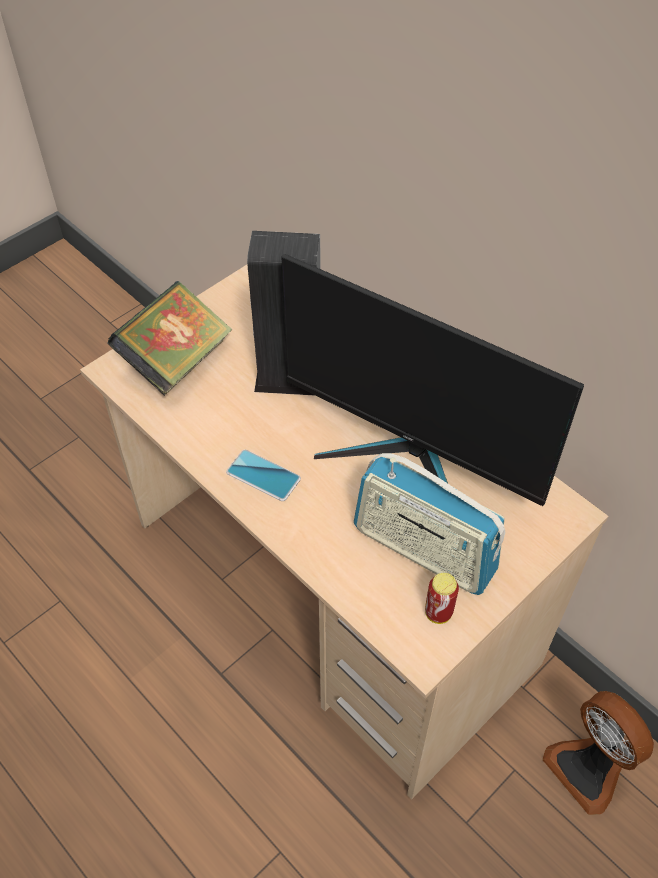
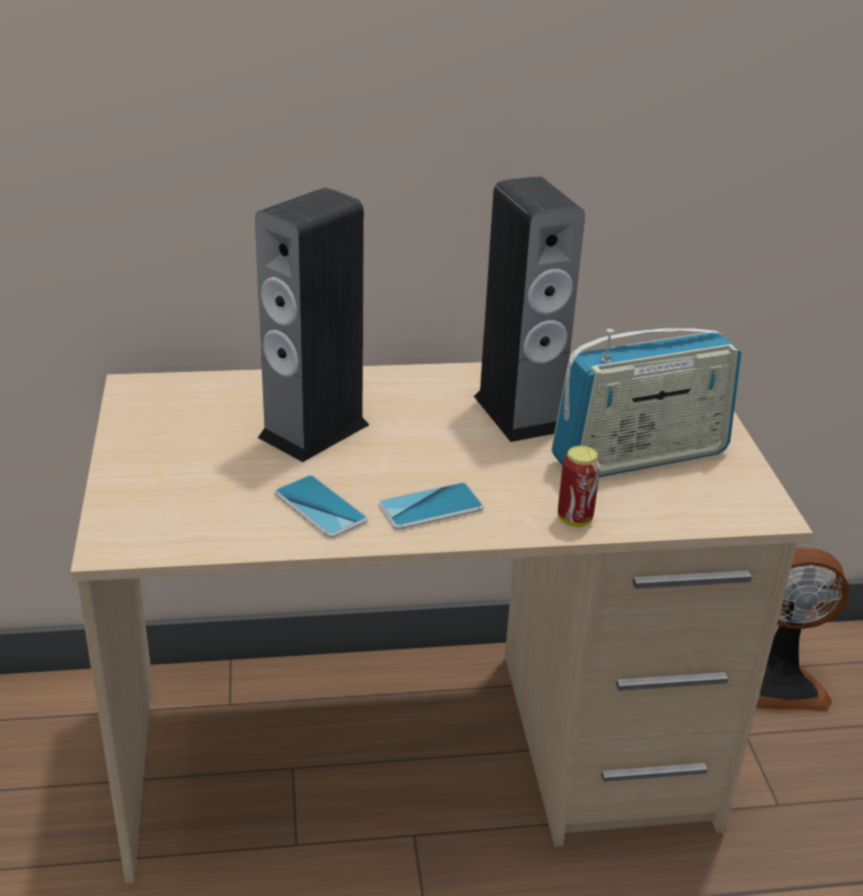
camera: 55 degrees left, 20 degrees down
book [107,281,232,396] -> none
monitor [281,254,584,506] -> speaker [474,176,585,442]
can [425,573,459,624] -> can moved to [558,446,601,527]
none -> phone [275,475,368,538]

